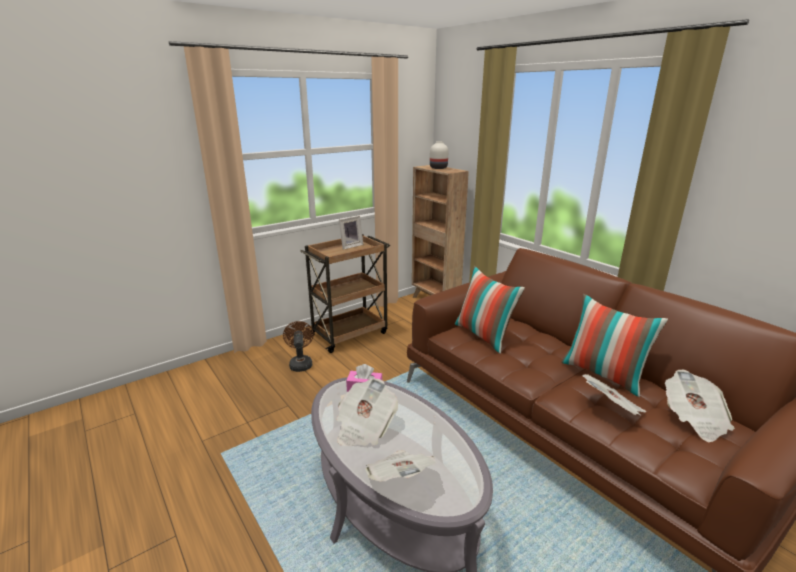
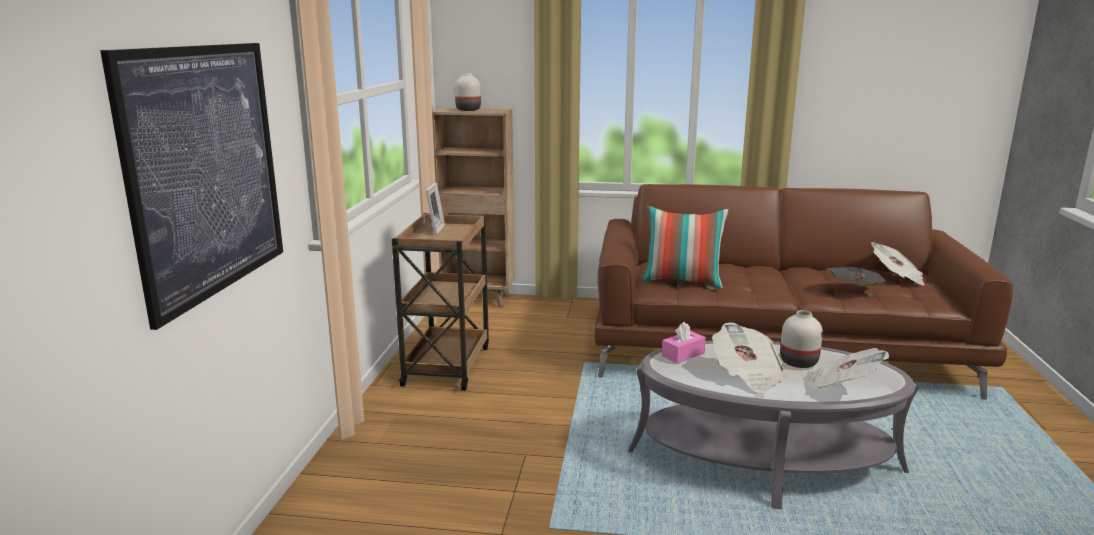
camera: 45 degrees left, 5 degrees down
brown fan [283,321,314,372] -> none
pillow [562,294,668,397] -> none
none -> picture [100,43,283,330]
none -> white vase [780,310,823,368]

